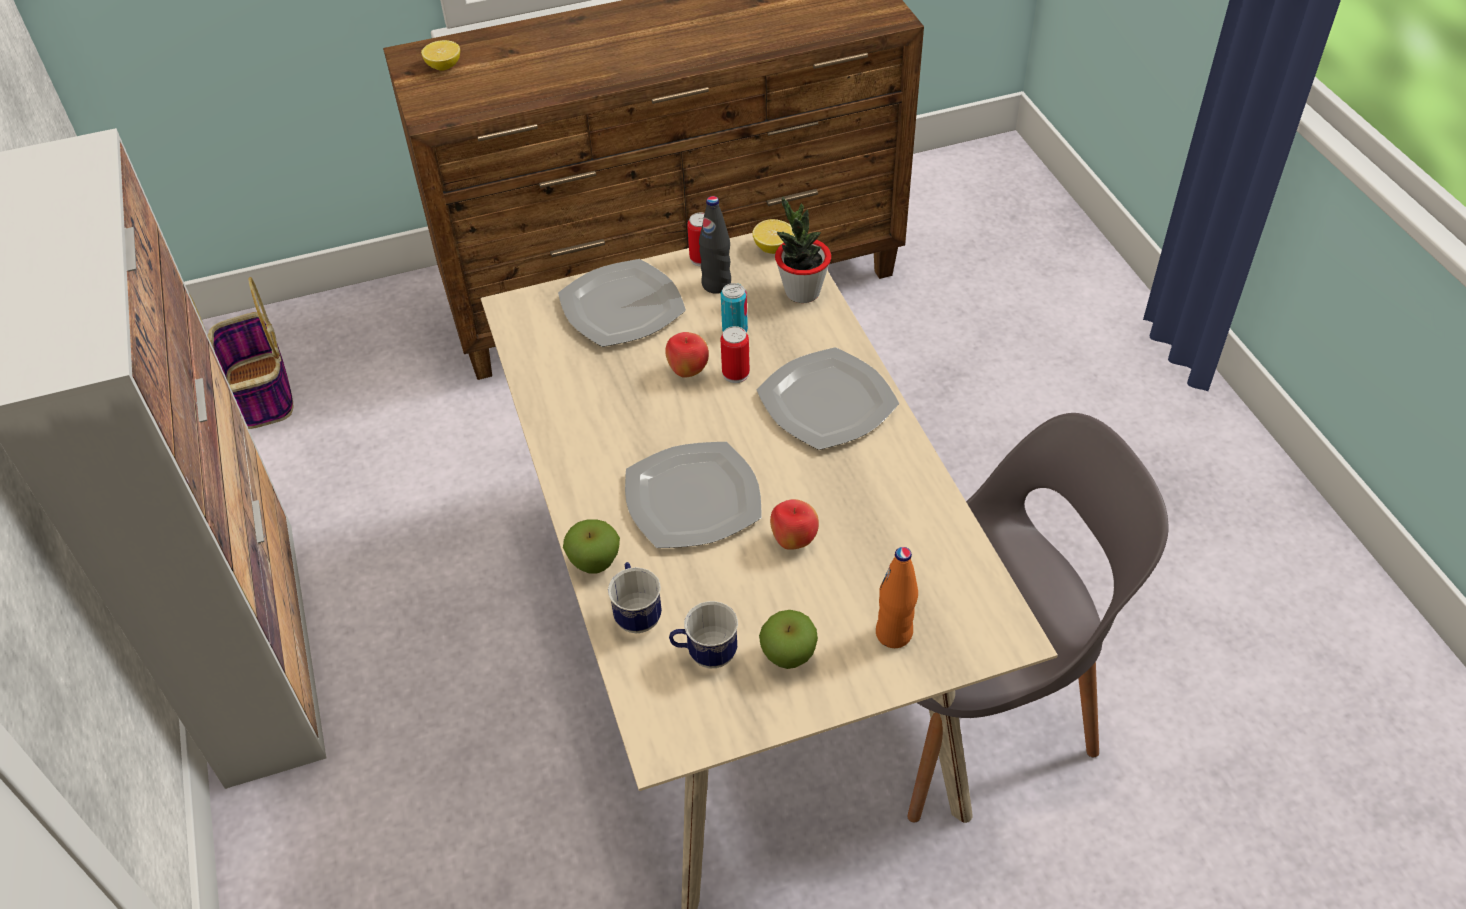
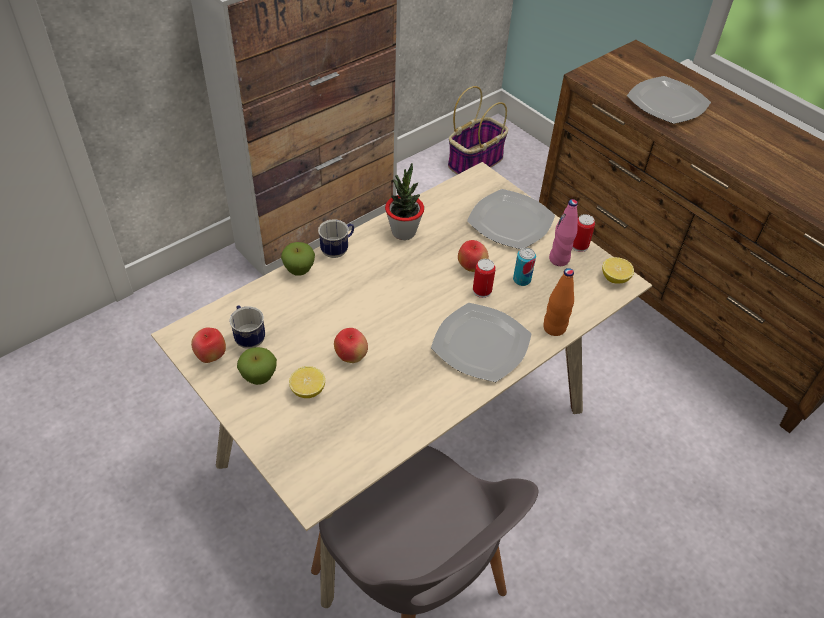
camera: 65 degrees right, 0 degrees up
lemon [421,40,460,71] -> lemon moved to [289,366,325,398]
mug [608,562,662,633] -> mug moved to [318,219,354,258]
plate [625,442,762,548] -> plate moved to [627,76,711,124]
black bottle [699,196,731,294] -> pink bottle [549,199,578,266]
potted plant [775,197,831,303] -> potted plant moved to [385,163,424,240]
orange bottle [876,547,918,648] -> orange bottle moved to [543,268,574,336]
none -> apple [191,327,226,363]

